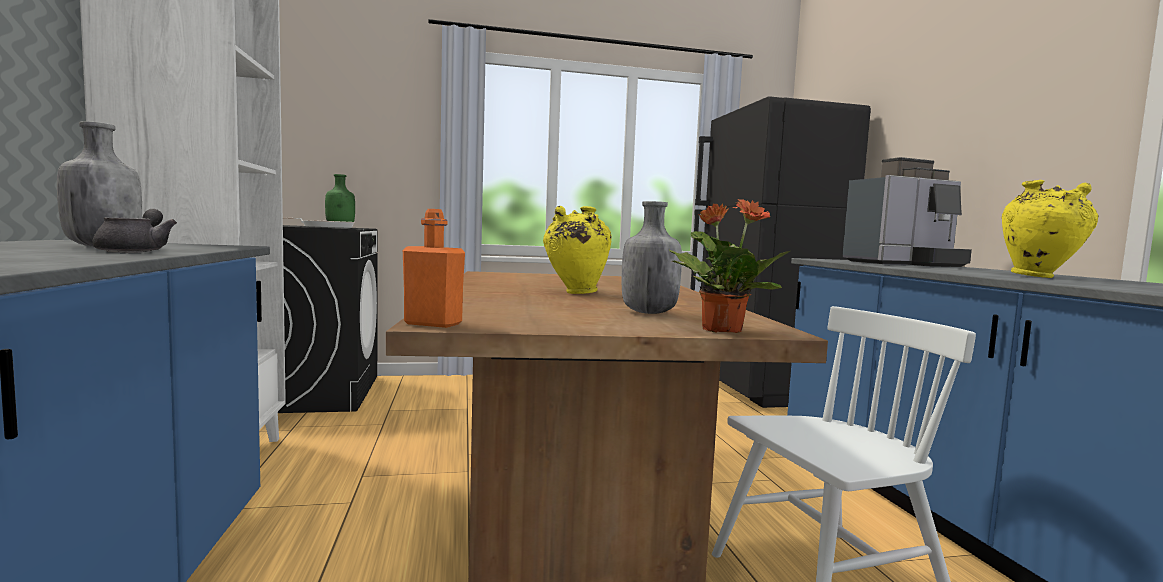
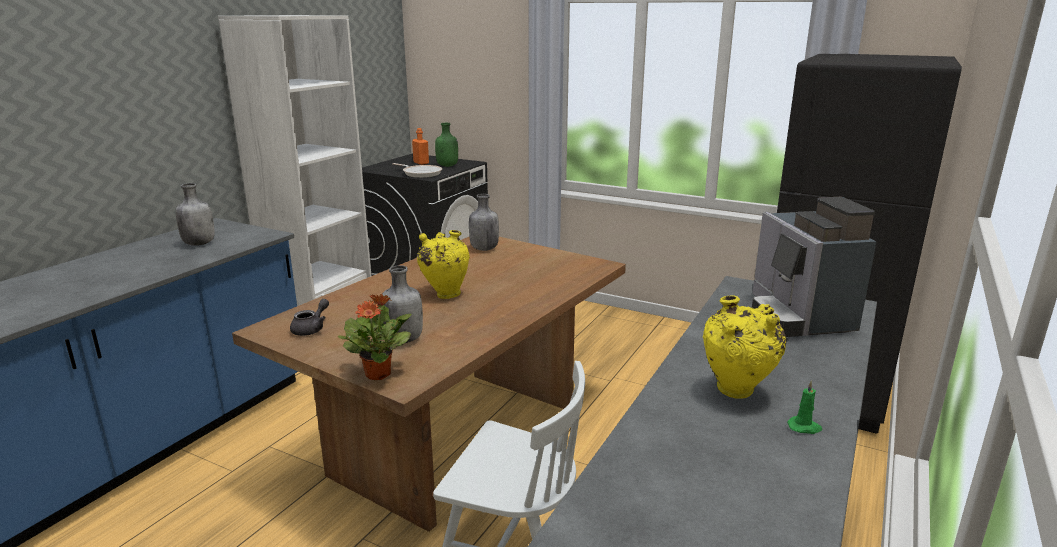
camera: 40 degrees right, 15 degrees up
grey teapot [92,209,177,253] -> grey teapot moved to [290,299,329,336]
orange bottle [403,209,465,328] -> orange bottle moved to [412,128,429,165]
coffee machine [842,157,972,267] -> coffee machine turned 60 degrees clockwise [752,197,877,337]
none -> grey bottle [469,194,499,251]
none -> green candle [787,380,822,434]

